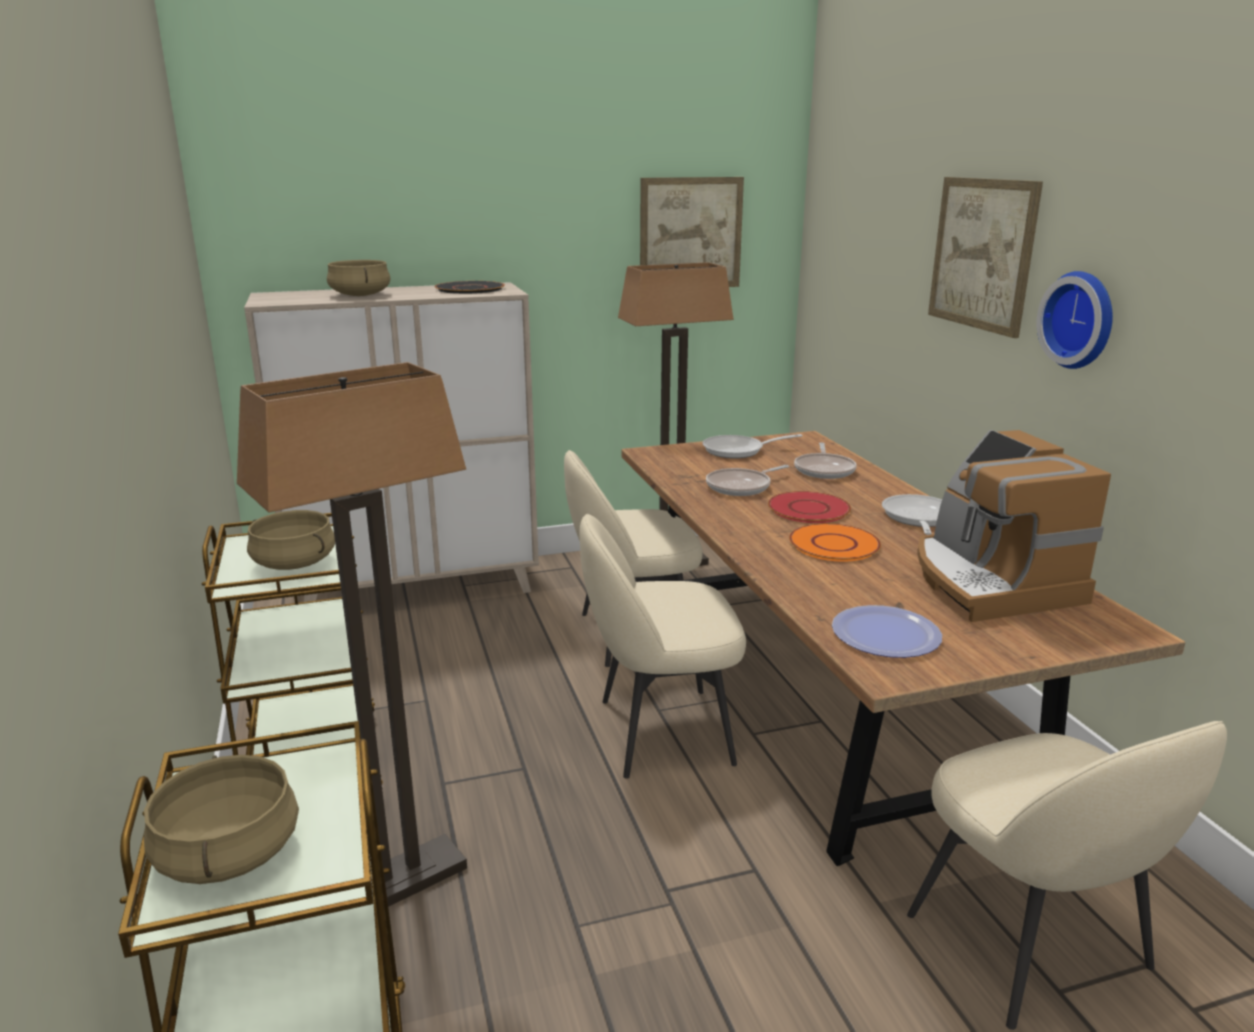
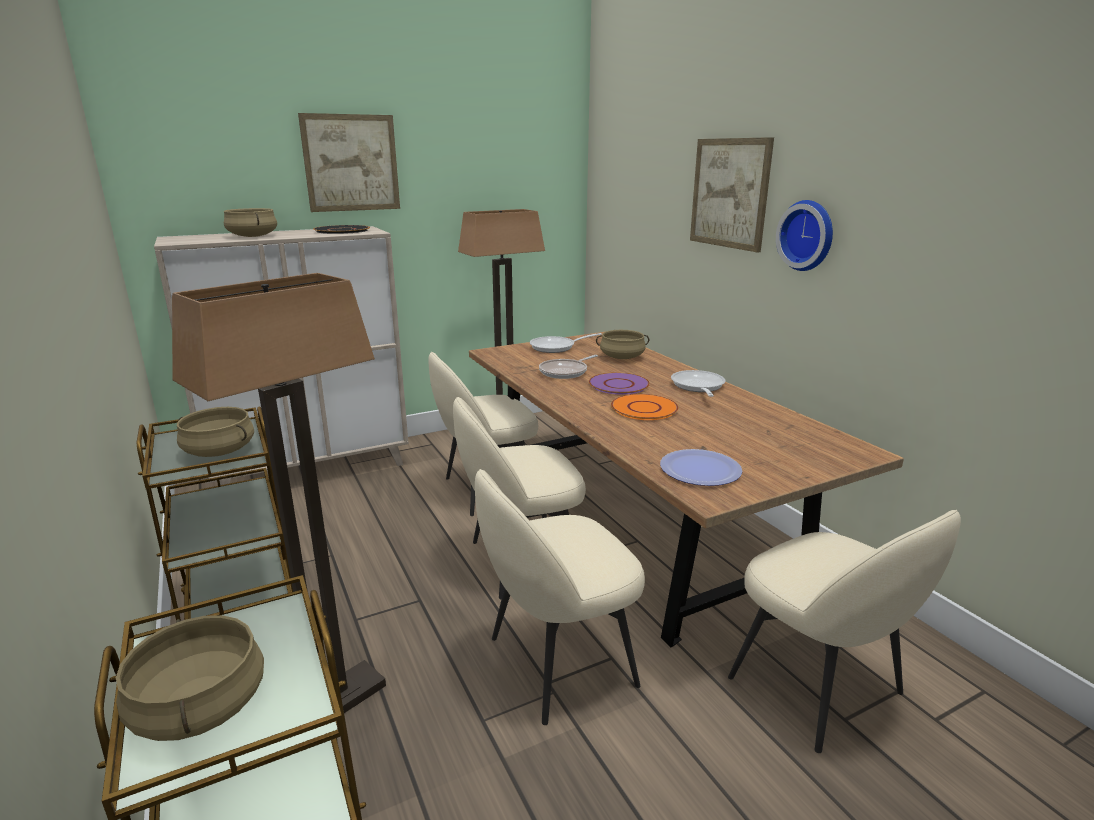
camera: 10 degrees left, 0 degrees up
picture [640,177,744,287] -> picture moved to [298,113,400,212]
red plate [768,491,851,523] -> purple plate [589,372,650,395]
frying pan [794,442,857,479] -> beige cooking pot [596,330,649,359]
coffee machine [917,430,1111,622] -> none
none -> beige chair [475,469,645,725]

